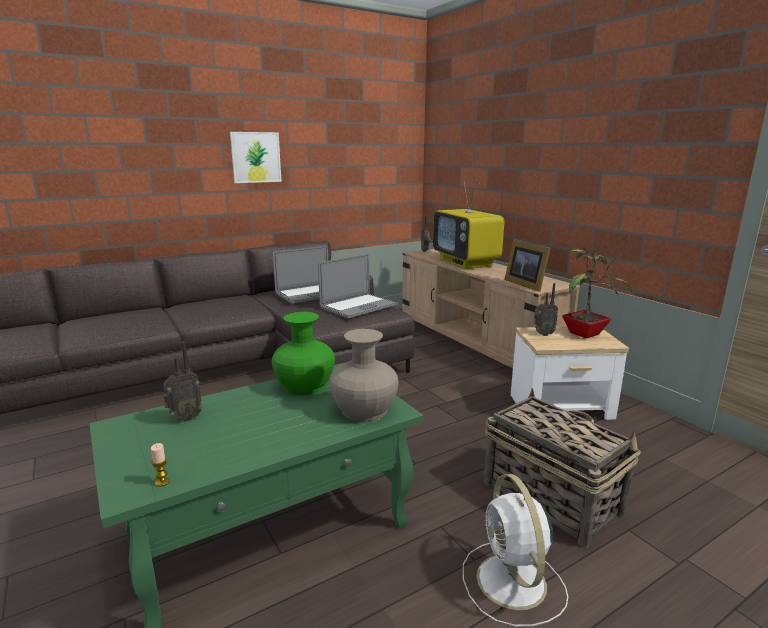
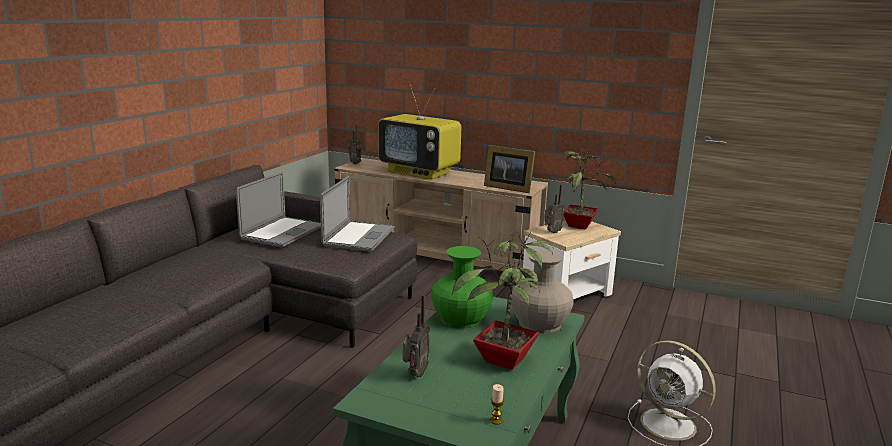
camera: 35 degrees left, 0 degrees up
picture [230,132,282,183] -> none
basket [484,388,641,548] -> none
none -> potted plant [452,231,554,370]

